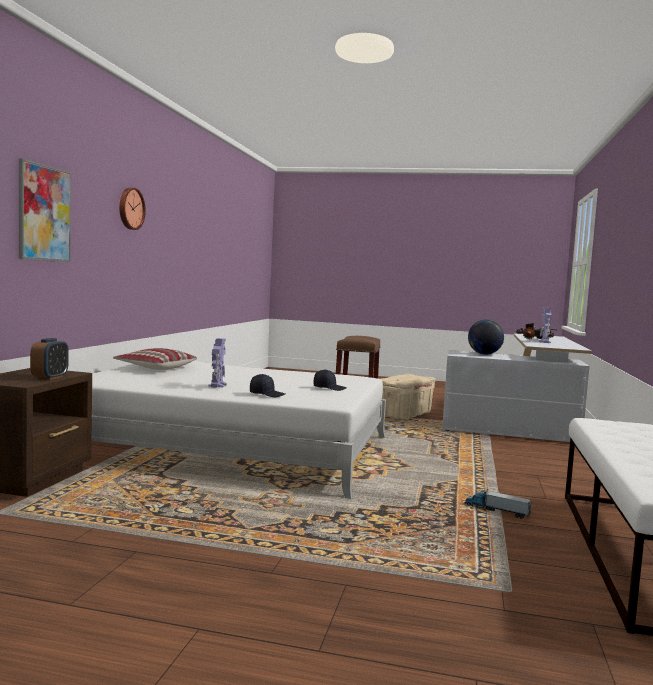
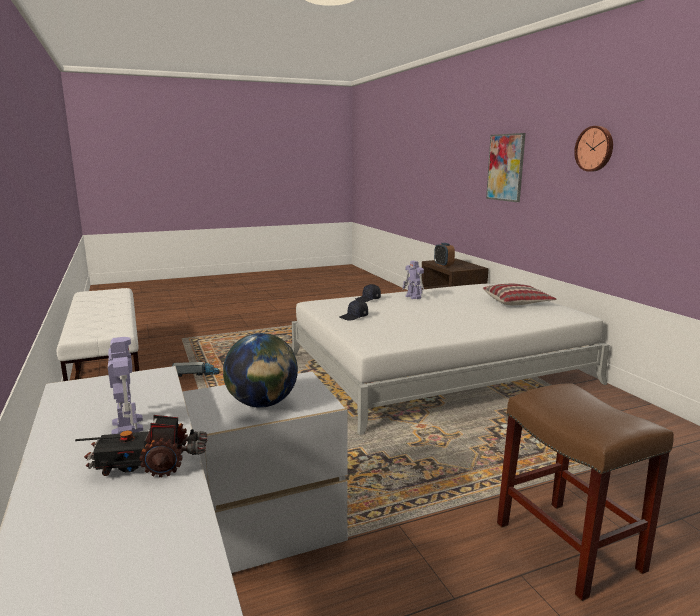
camera: 145 degrees right, 10 degrees up
beige storage box [381,374,436,420] -> none

